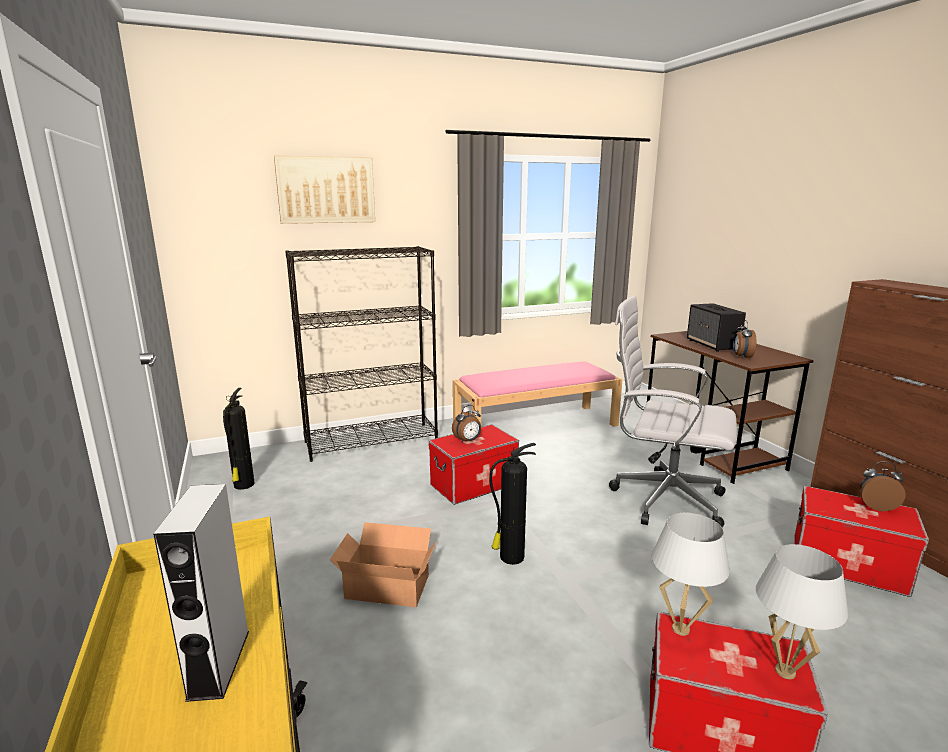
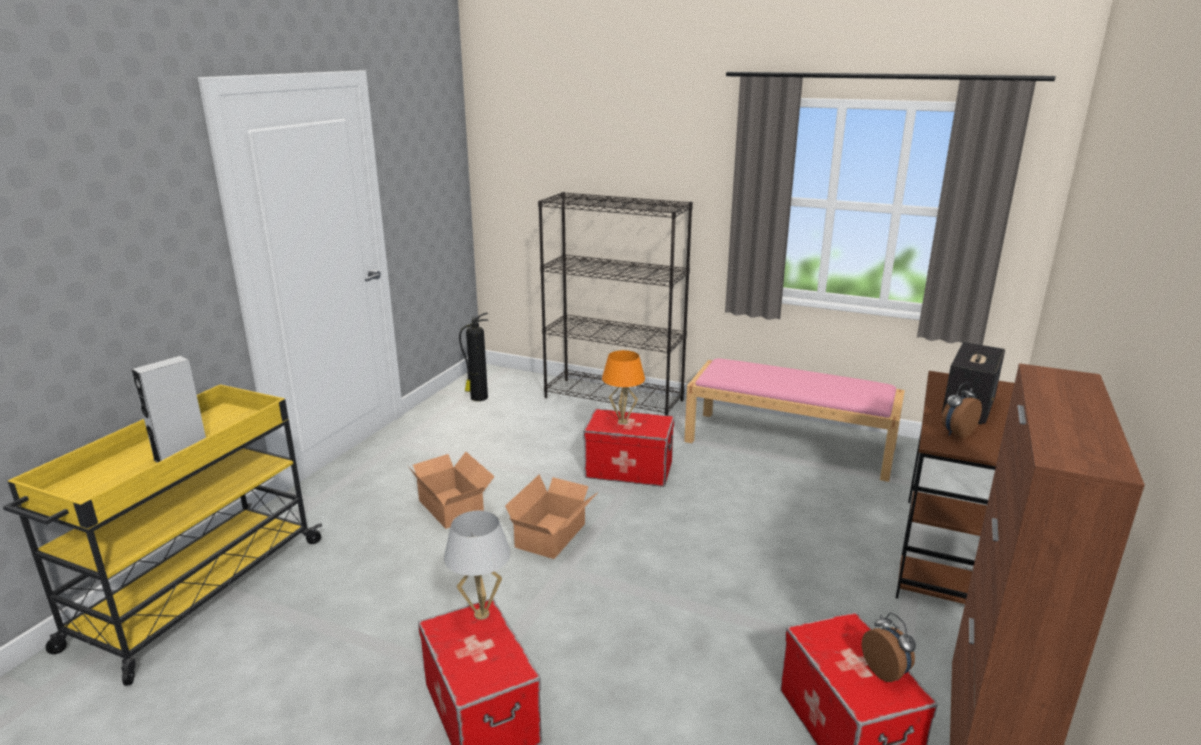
camera: 45 degrees right, 5 degrees up
picture [274,156,375,224] -> none
alarm clock [452,405,481,443] -> orange table lamp [602,350,645,424]
fire extinguisher [489,443,536,565] -> cardboard box [505,474,597,559]
white office chair [609,296,737,527] -> none
white table lamp [756,544,848,679] -> none

